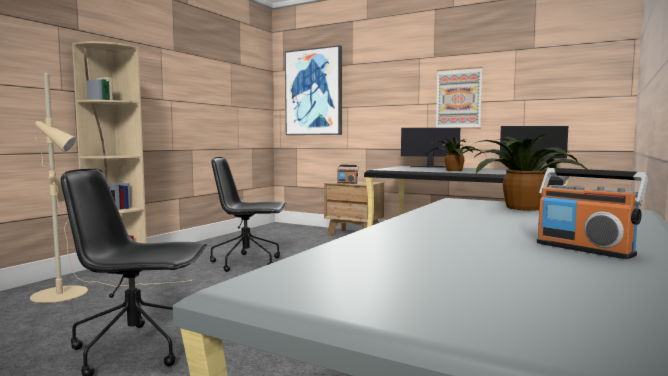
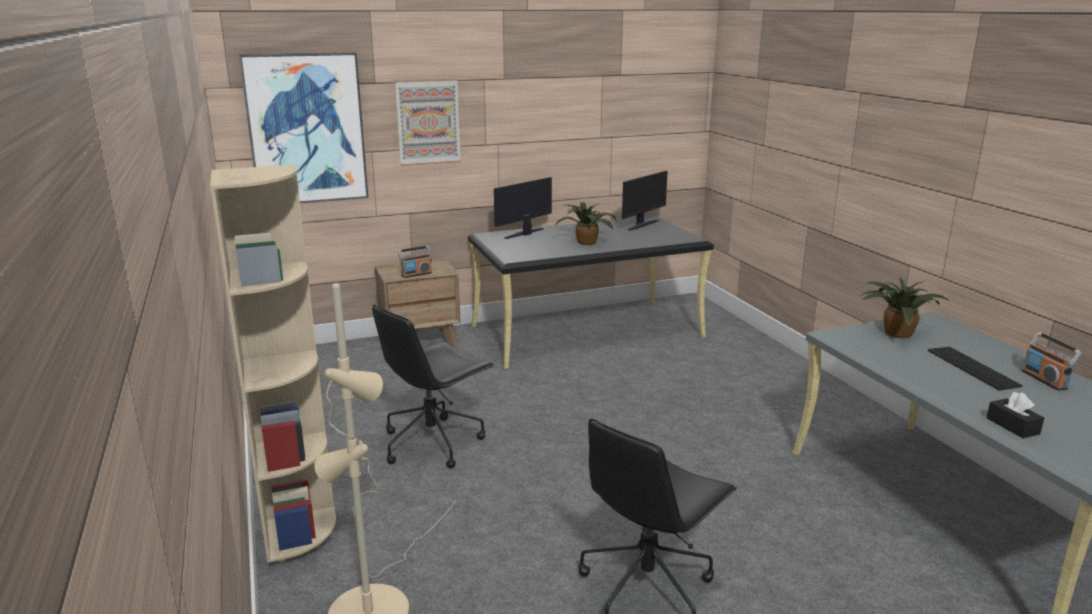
camera: 50 degrees left, 15 degrees up
picture [436,66,482,129] -> picture moved to [395,78,461,166]
radio [537,168,648,259] -> radio turned 75 degrees clockwise [1021,332,1082,391]
none -> keyboard [928,347,1022,391]
none -> black tissue box [987,392,1044,438]

